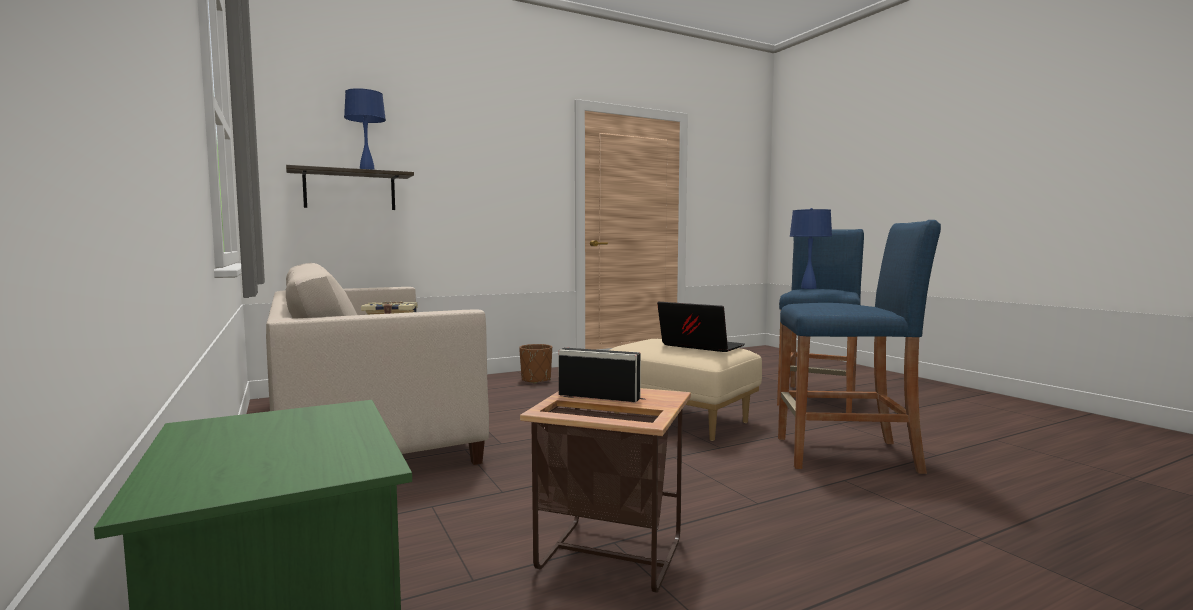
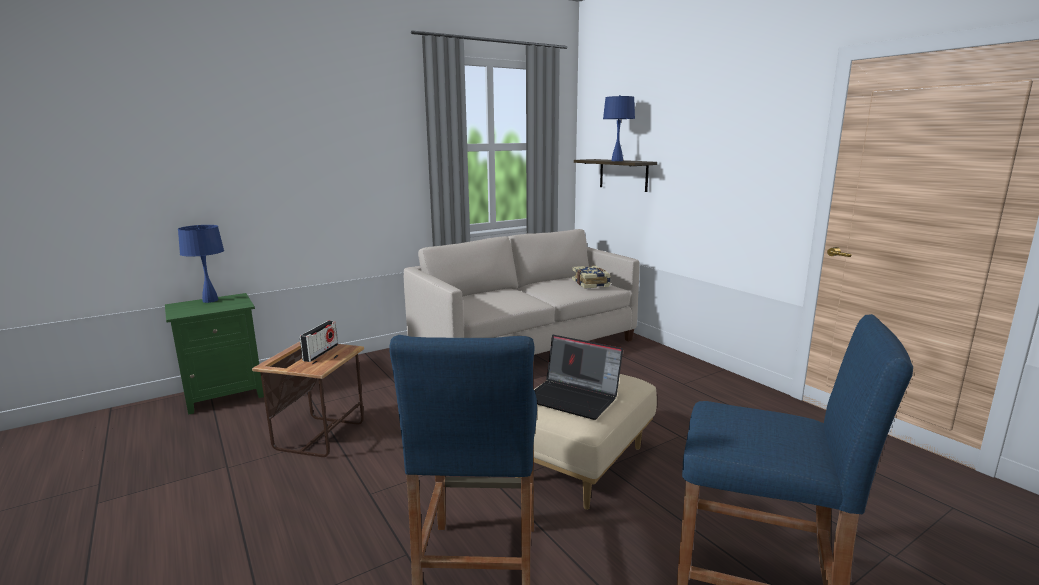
camera: 85 degrees right, 10 degrees up
brown planter [519,344,552,384] -> none
laptop [657,302,745,352] -> laptop turned 90 degrees clockwise [534,335,623,420]
blue table lamp [790,208,832,289] -> blue table lamp moved to [178,225,224,303]

